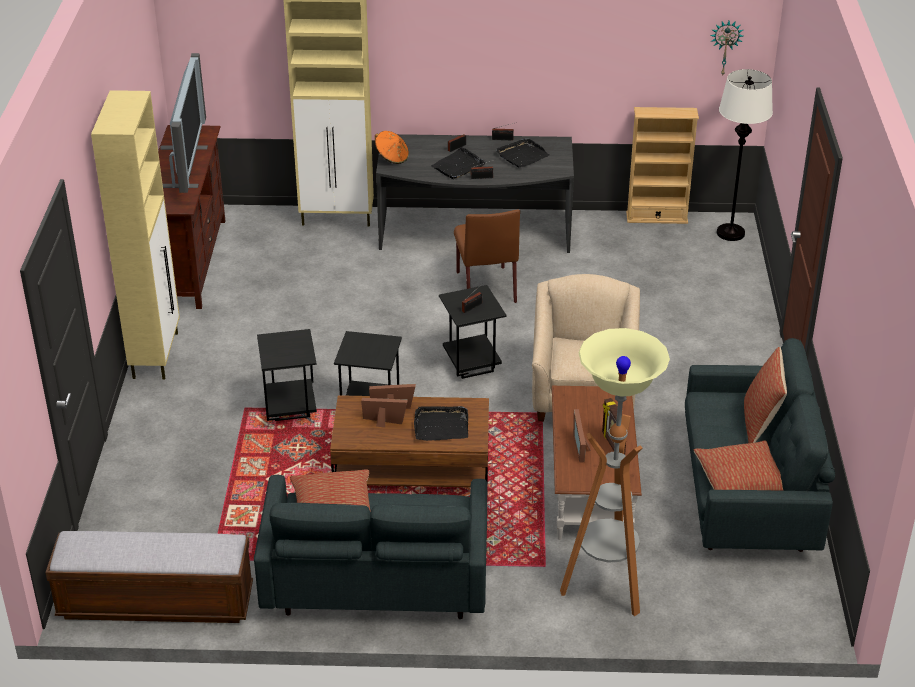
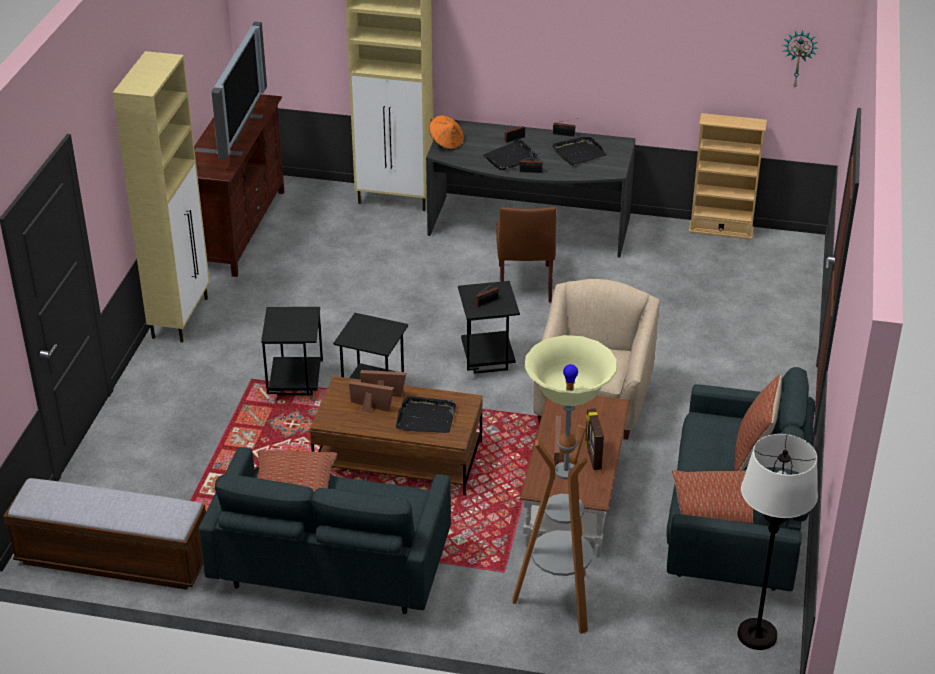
camera: 10 degrees right, 0 degrees up
white floor lamp [717,69,773,241] -> white floor lamp moved to [738,434,818,650]

